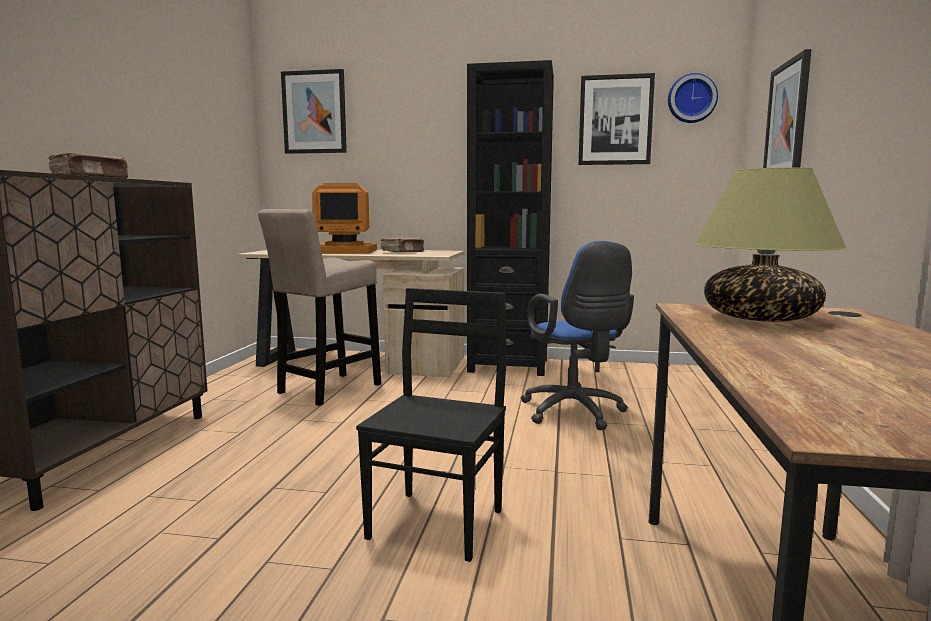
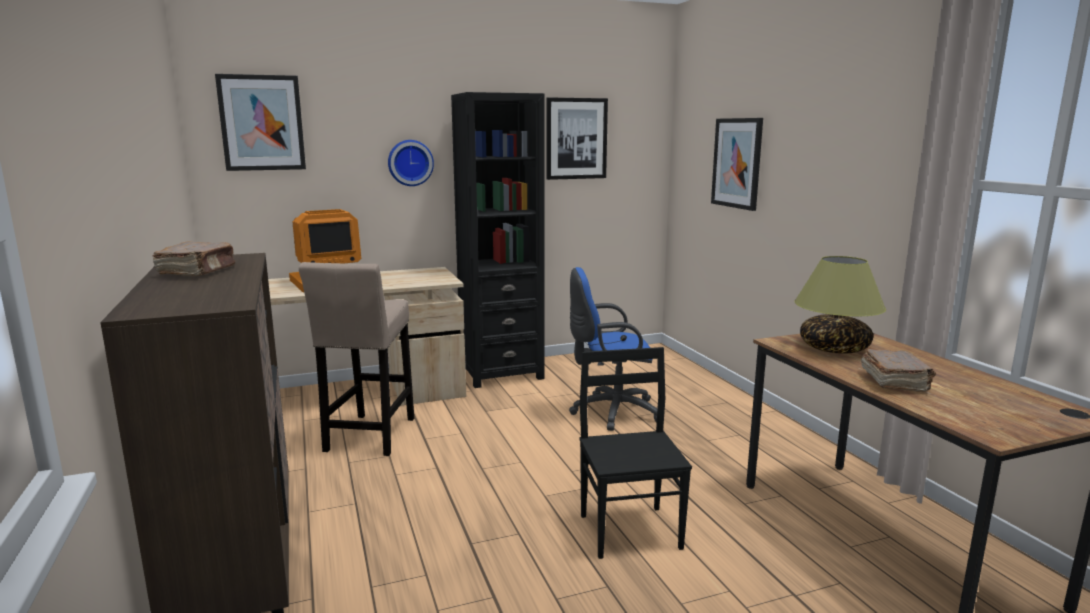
camera: 30 degrees left, 5 degrees up
brown book [381,237,424,252] -> brown book moved to [861,349,936,392]
blue office chair [521,241,634,430] -> blue office chair turned 135 degrees clockwise [569,267,658,431]
wall clock [668,73,718,123] -> wall clock moved to [388,140,434,186]

